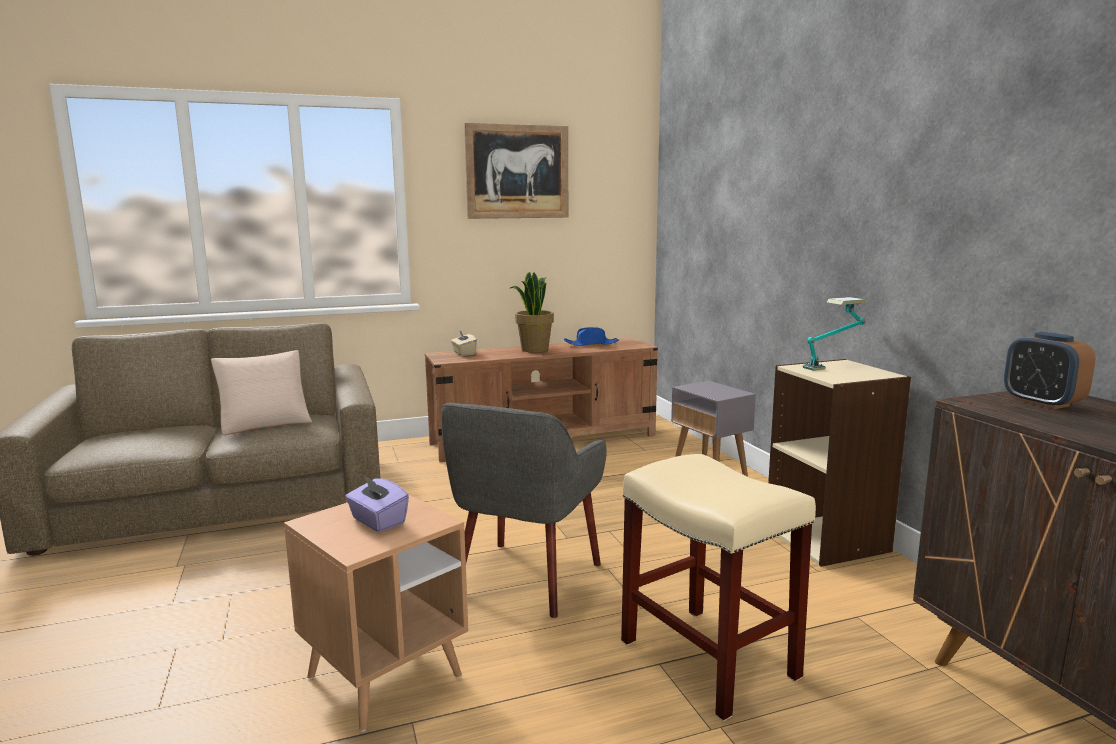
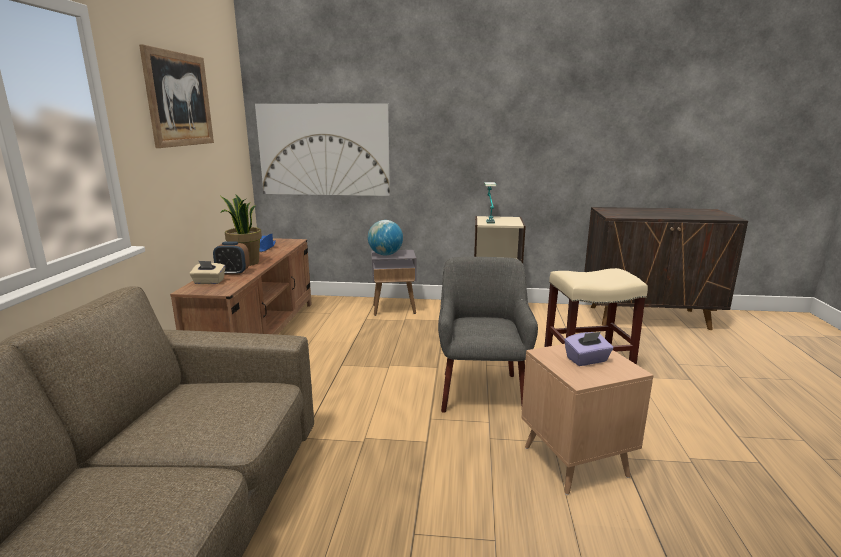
camera: 65 degrees left, 5 degrees up
beige pillow [211,350,312,435] -> none
grey armchair [441,403,607,618] -> grey armchair turned 135 degrees counterclockwise [438,257,538,413]
alarm clock [1004,332,1095,409] -> alarm clock moved to [213,241,250,275]
none -> picture [255,103,390,196]
none -> globe [368,220,403,255]

